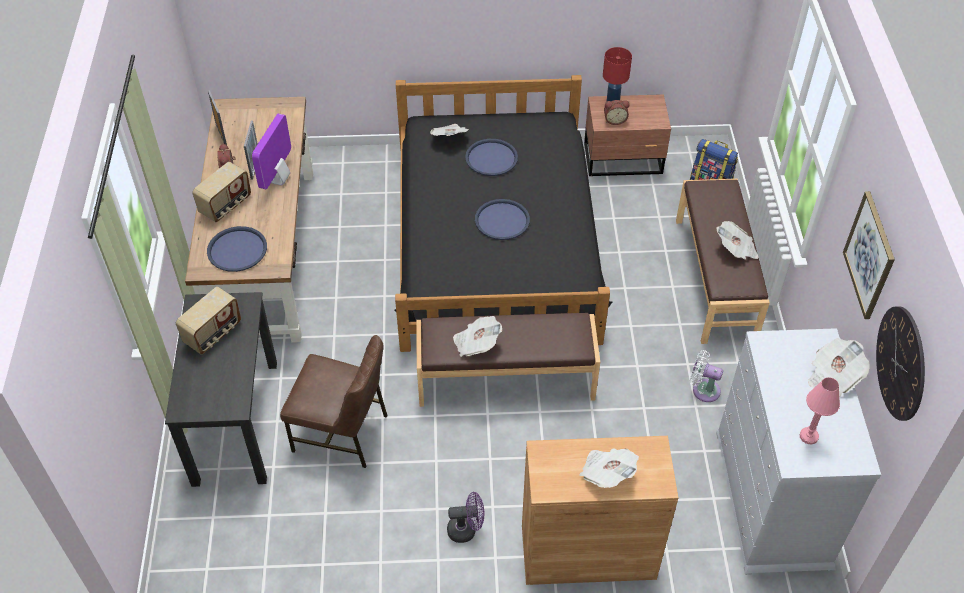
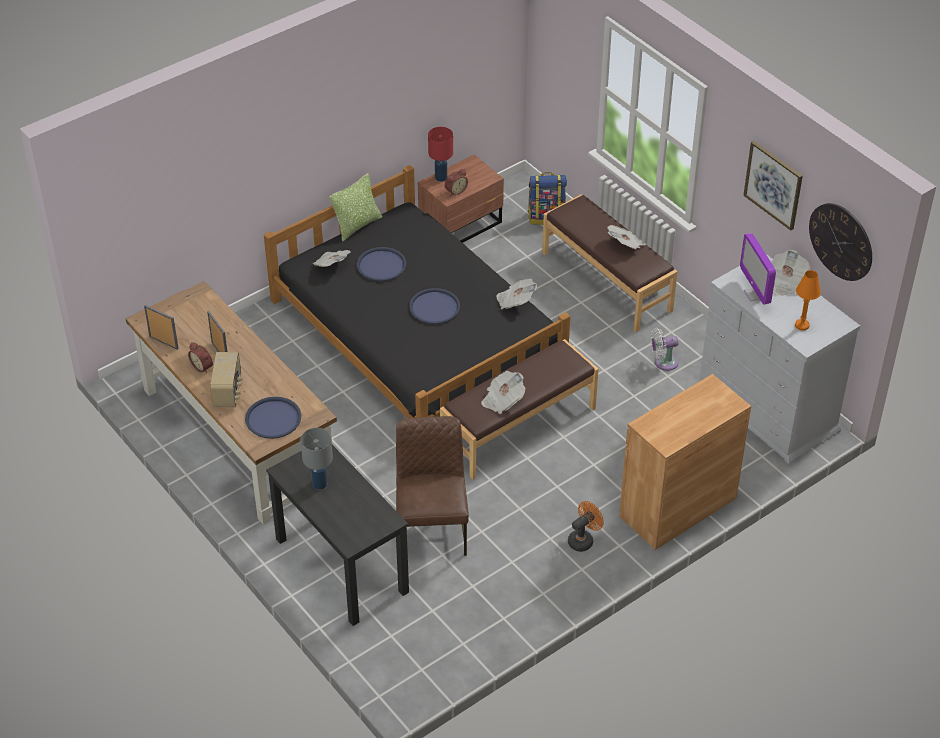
camera: 35 degrees left, 5 degrees down
radio [176,287,241,354] -> grey table lamp [301,428,333,489]
monitor [252,114,291,189] -> monitor moved to [740,233,776,305]
brown chair [280,335,388,468] -> brown chair turned 75 degrees counterclockwise [396,416,469,556]
purple fan [447,492,484,543] -> orange fan [568,501,604,552]
newspaper [580,448,639,488] -> newspaper moved to [496,279,537,309]
pink table lamp [800,377,840,445] -> orange table lamp [795,270,821,331]
none -> pillow [329,173,382,242]

